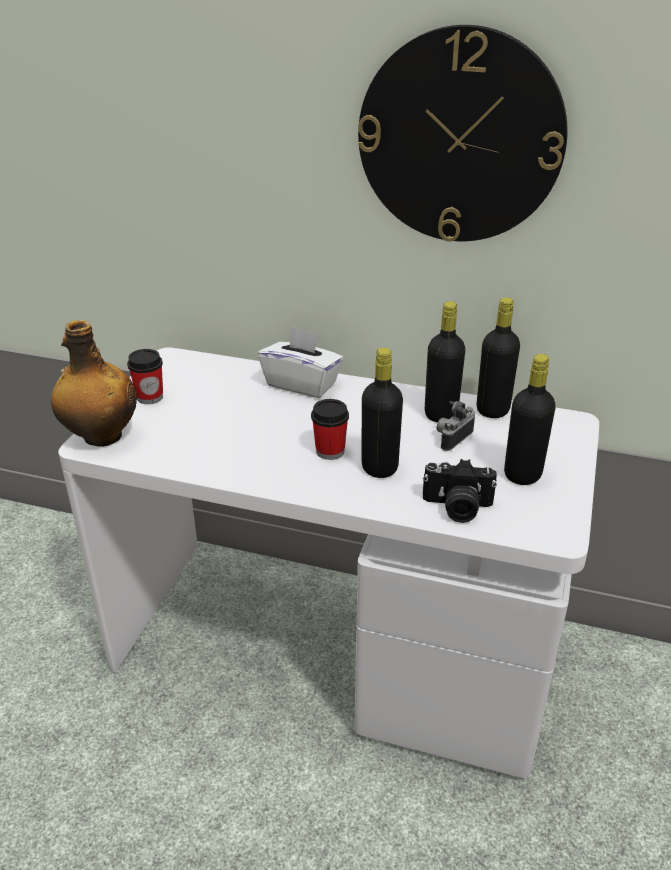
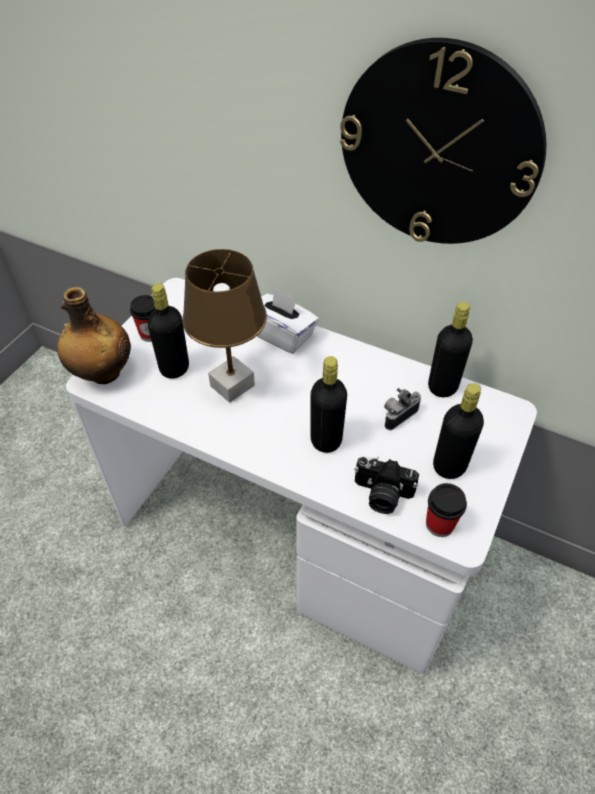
camera: 10 degrees right, 15 degrees up
cup [311,399,349,460] -> cup moved to [426,483,467,537]
black bottle [425,301,465,423] -> black bottle moved to [147,283,189,379]
none -> brown table lamp [182,249,267,403]

